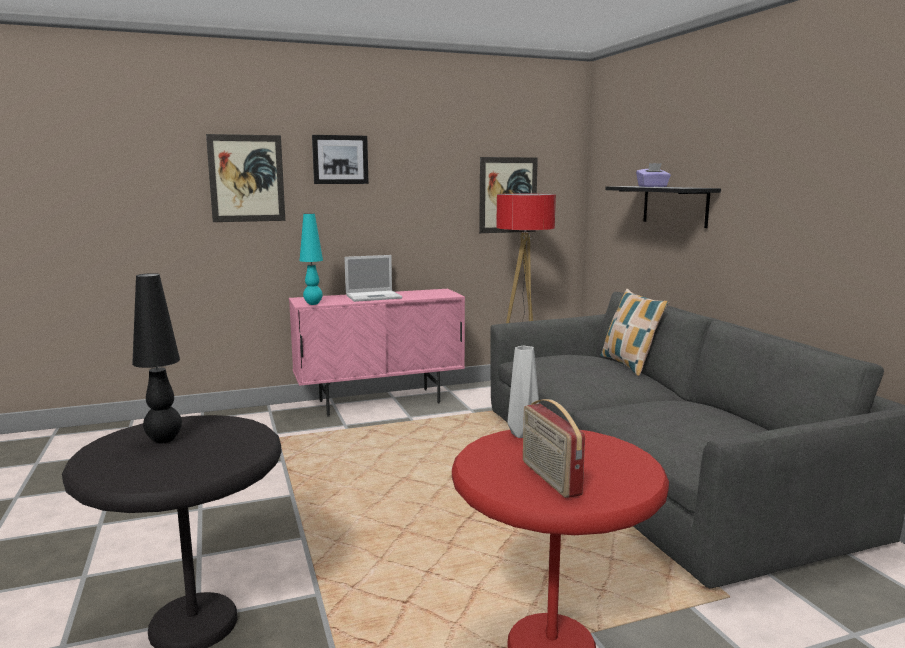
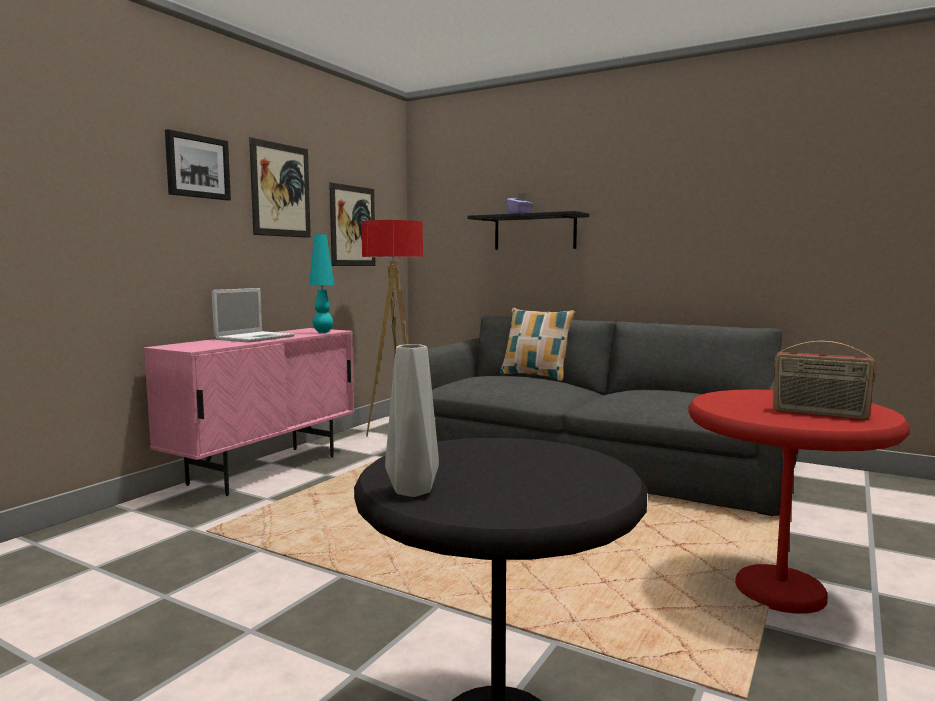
camera: 40 degrees left, 5 degrees down
black table lamp [132,273,182,443] -> none
picture [206,134,285,222] -> picture moved to [249,137,311,238]
turquoise table lamp [300,213,323,305] -> turquoise table lamp moved to [309,234,334,333]
grey vase [508,346,539,438] -> grey vase moved to [385,344,439,497]

